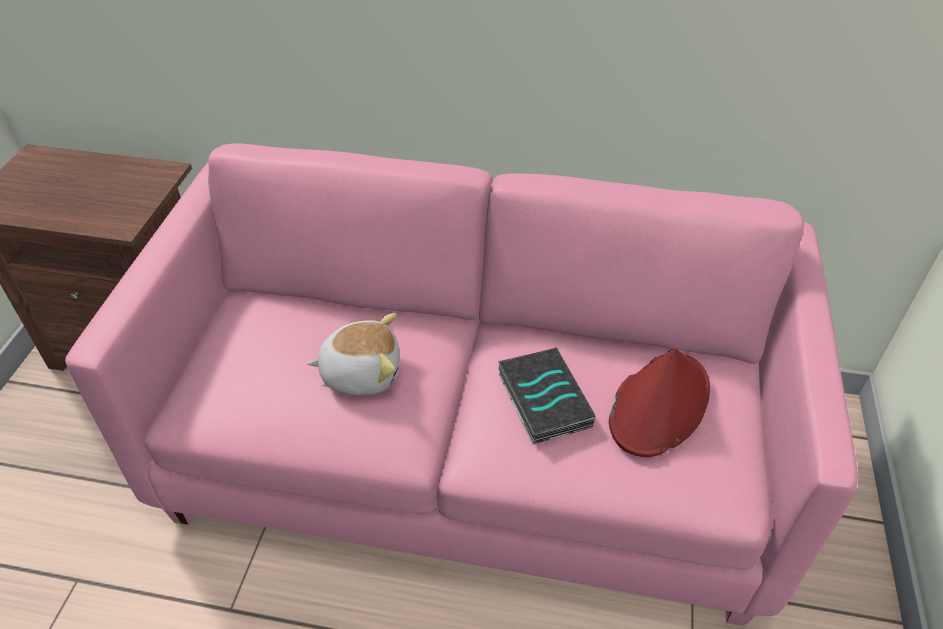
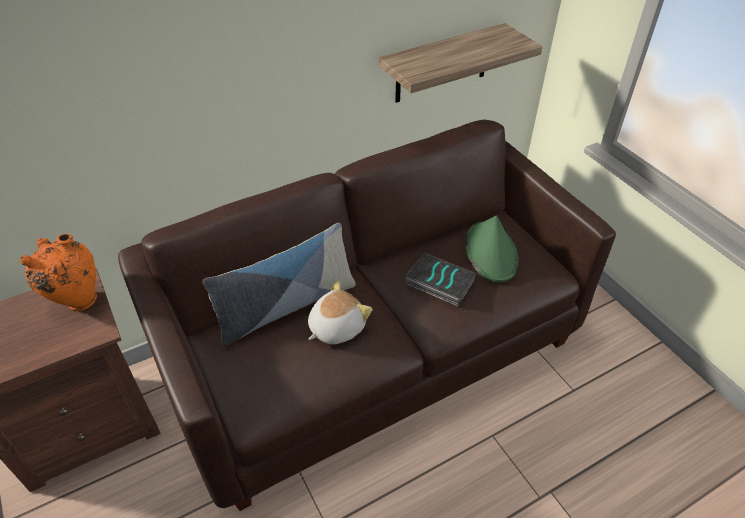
camera: 40 degrees left, 0 degrees up
pink sofa [65,143,858,626] -> brown sofa [118,120,616,511]
red hat [609,348,710,457] -> green hat [466,216,518,282]
none -> orange vase [20,234,97,311]
none -> pillow [202,223,356,346]
none -> shelf [379,23,543,103]

